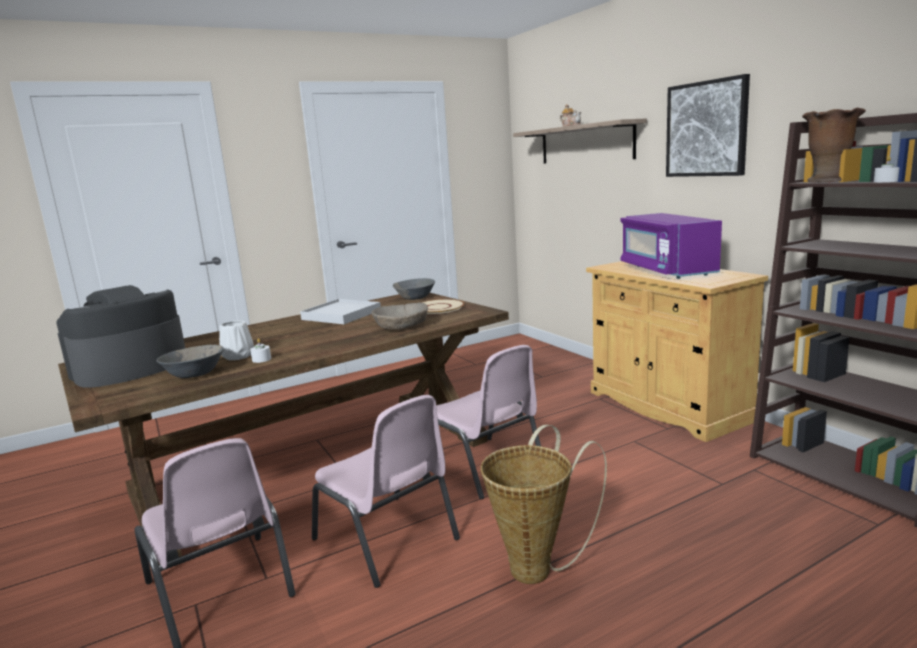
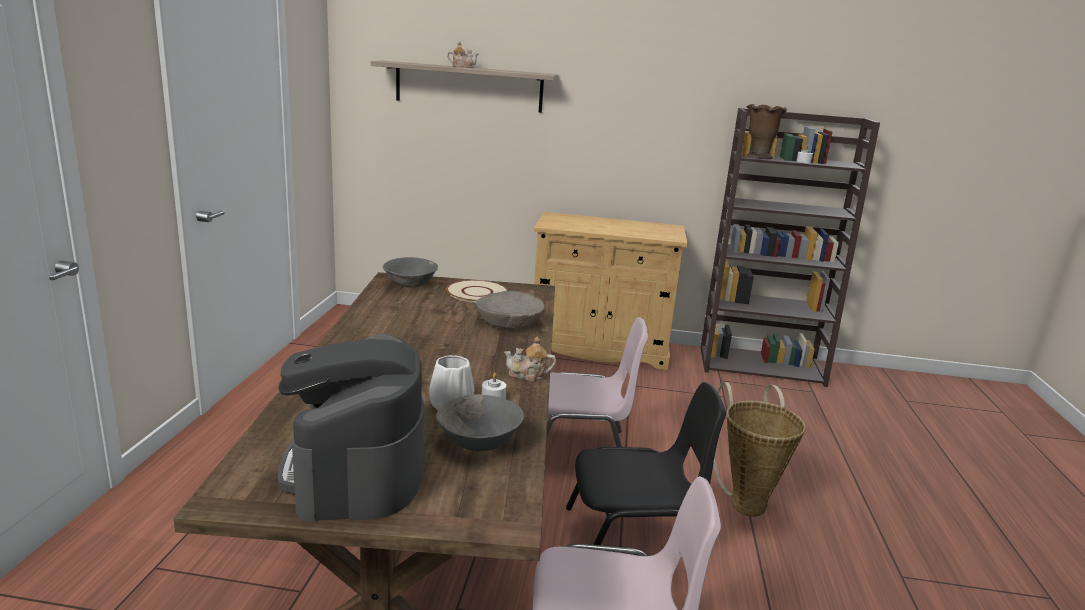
camera: 55 degrees left, 5 degrees up
white tray [300,299,381,324] -> none
pink chair [312,395,460,588] -> black chair [566,382,726,545]
purple microwave [620,213,722,279] -> none
picture [666,74,750,177] -> none
none -> teapot [504,337,556,382]

